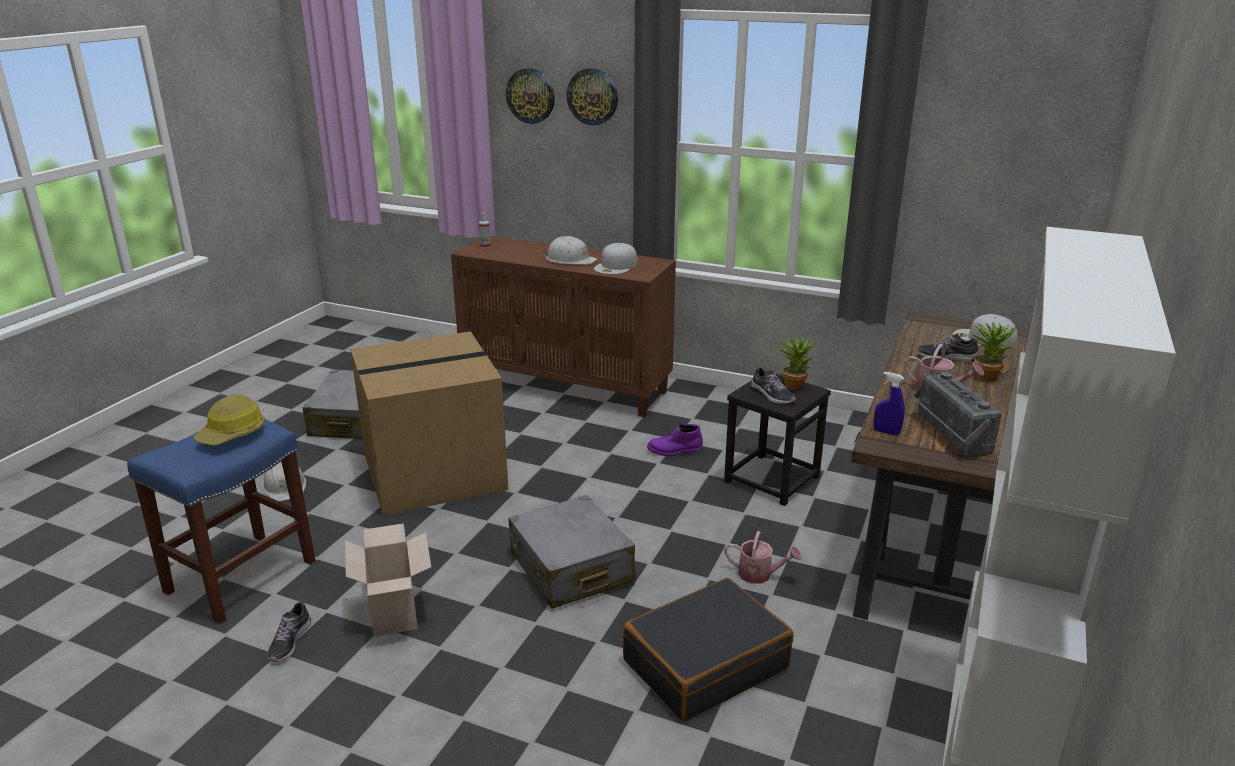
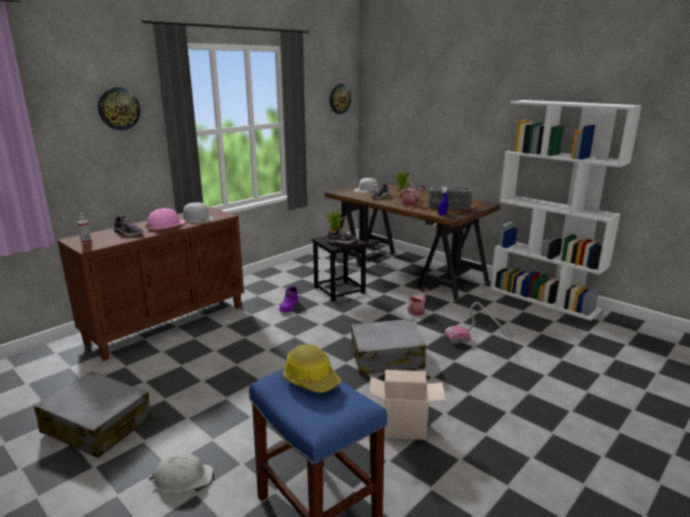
camera: 70 degrees left, 5 degrees down
shoe [267,598,311,662] -> shoe moved to [114,215,143,236]
cardboard box [350,331,509,516] -> none
wall clock [506,68,555,124] -> wall clock moved to [330,84,351,114]
white hard hat [544,236,597,265] -> pink hard hat [146,208,186,230]
black suitcase [623,578,793,722] -> vacuum cleaner [444,302,514,344]

